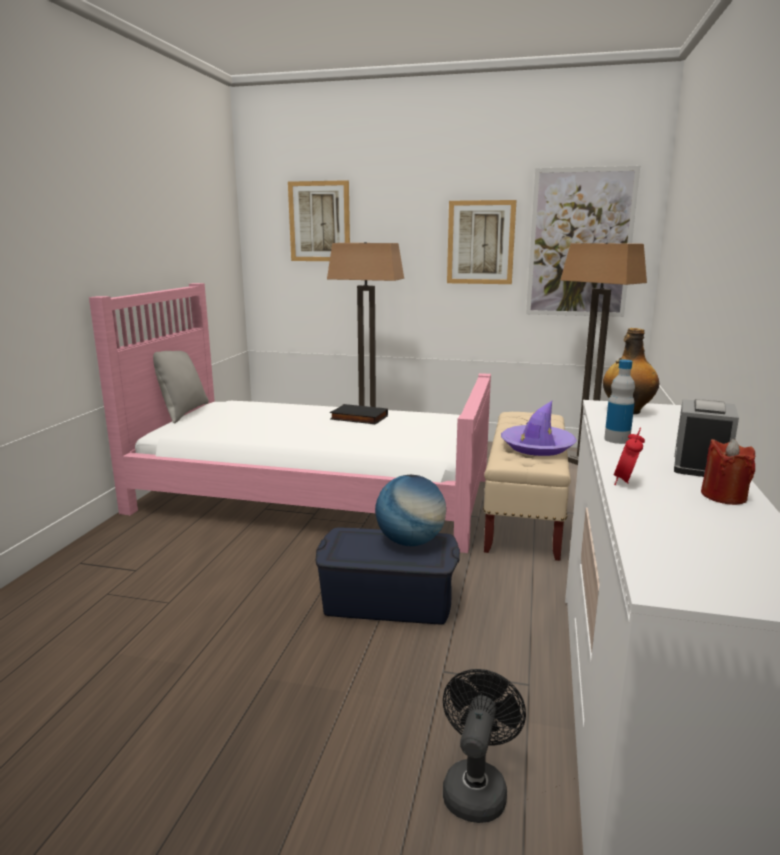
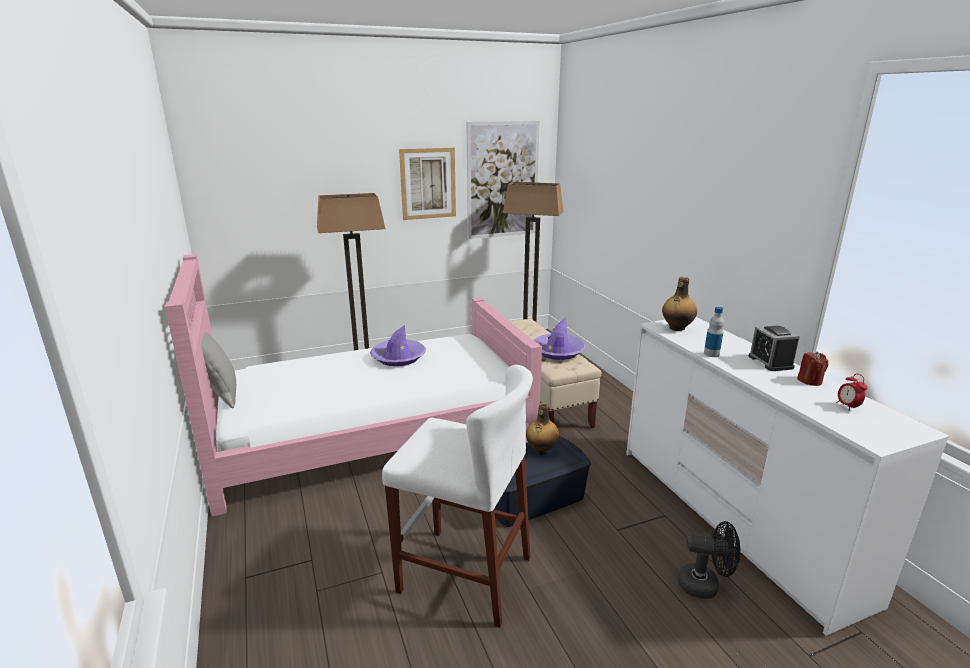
camera: 35 degrees left, 5 degrees up
picture [288,180,350,261] -> none
black book [330,404,388,425] -> purple hat [370,325,426,366]
globe [375,475,446,546] -> bottle [526,403,559,455]
black fan [443,669,526,823] -> black fan turned 120 degrees clockwise [678,521,740,599]
alarm clock [614,427,645,485] -> alarm clock moved to [836,374,867,411]
none -> white stool [382,365,533,628]

